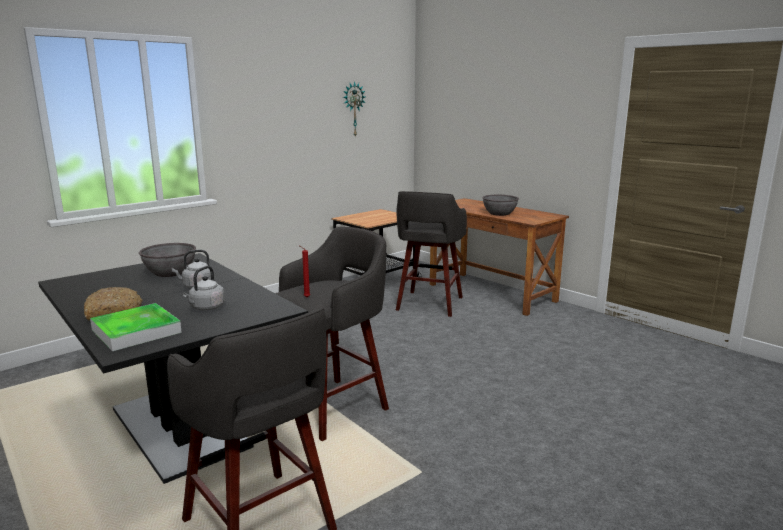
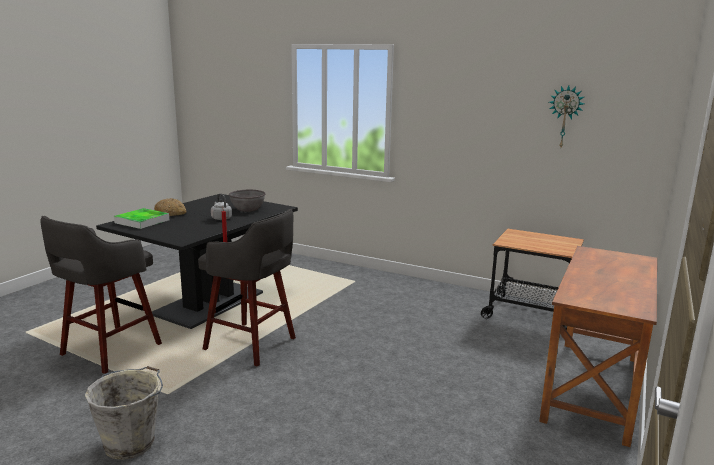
camera: 70 degrees right, 0 degrees up
grey kettle [183,266,225,310] -> none
grey stool [396,191,467,317] -> none
grey bowl [482,195,519,216] -> none
none -> grey bucket [85,366,163,460]

